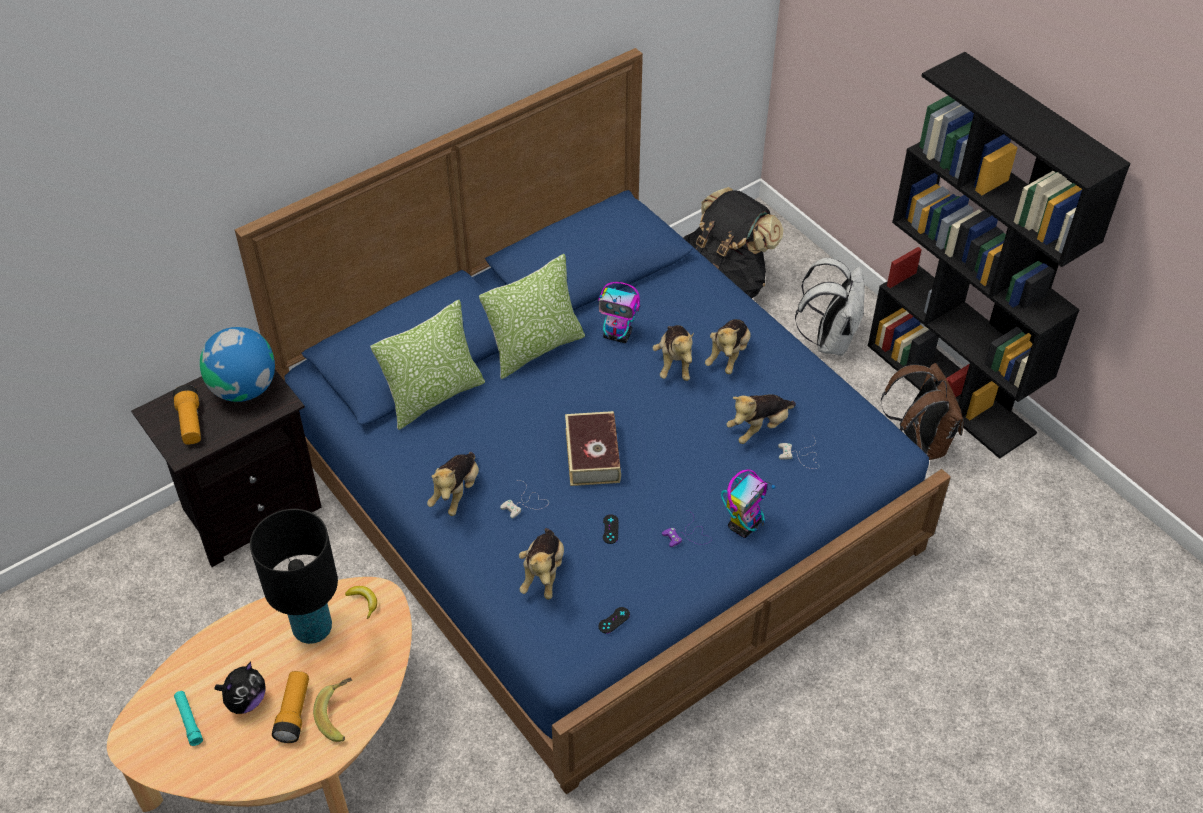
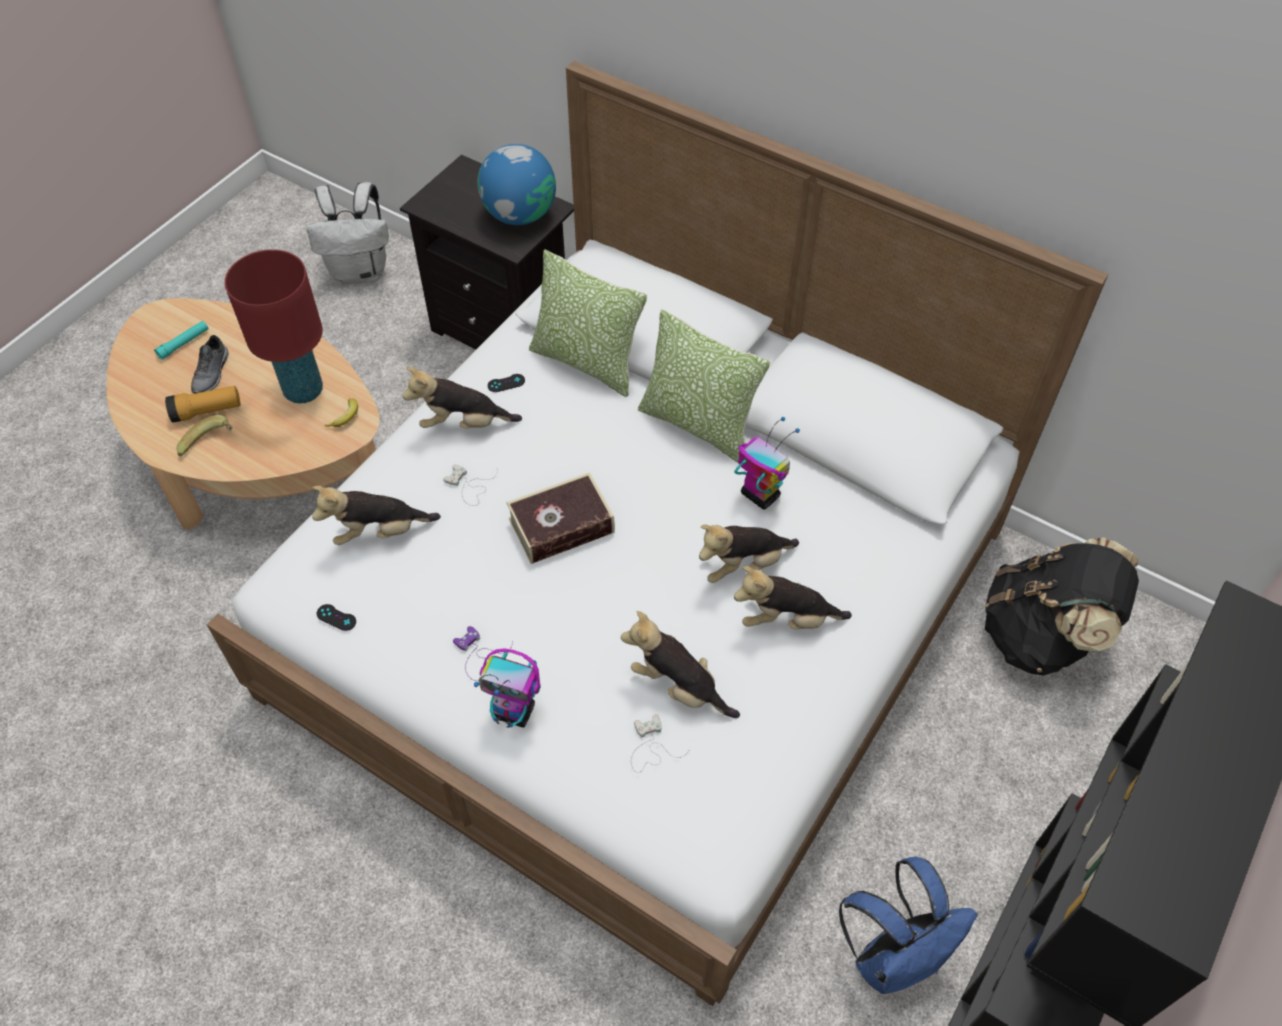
camera: 70 degrees right, 5 degrees up
flashlight [173,385,201,445] -> none
plush toy [215,661,265,714] -> grey shoe [191,335,228,394]
blue bed [235,48,951,794] -> white bed [206,61,1108,1006]
black table lamp [250,509,338,644] -> red table lamp [224,249,323,404]
toy robot [598,282,640,343] -> toy robot turned 135 degrees clockwise [735,417,800,510]
black game controller [603,514,619,544] -> black game controller moved to [488,374,525,392]
white backpack [795,258,865,356] -> white backpack moved to [306,182,389,284]
brown backpack [881,363,964,460] -> blue backpack [839,856,978,994]

